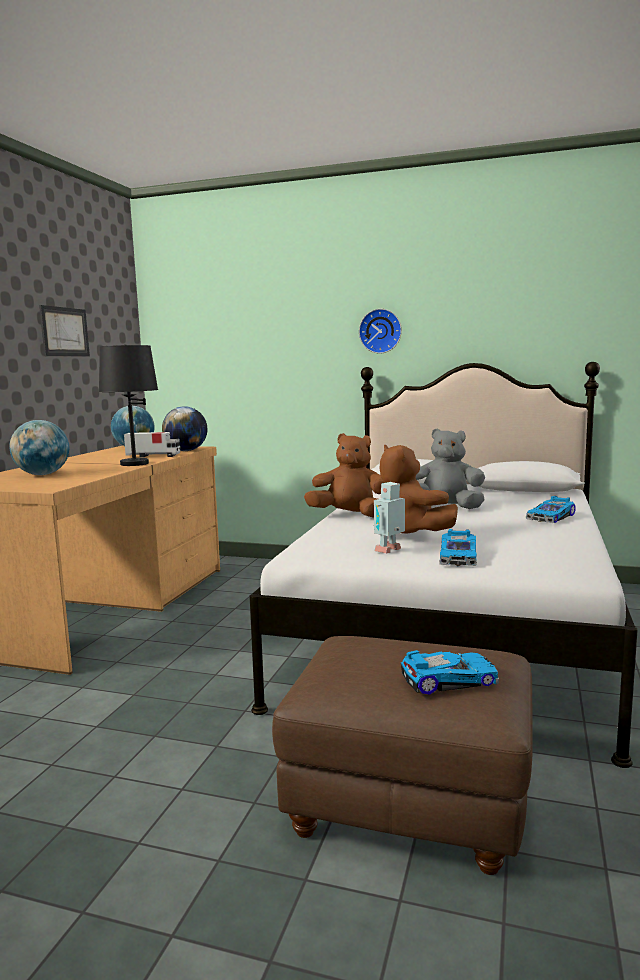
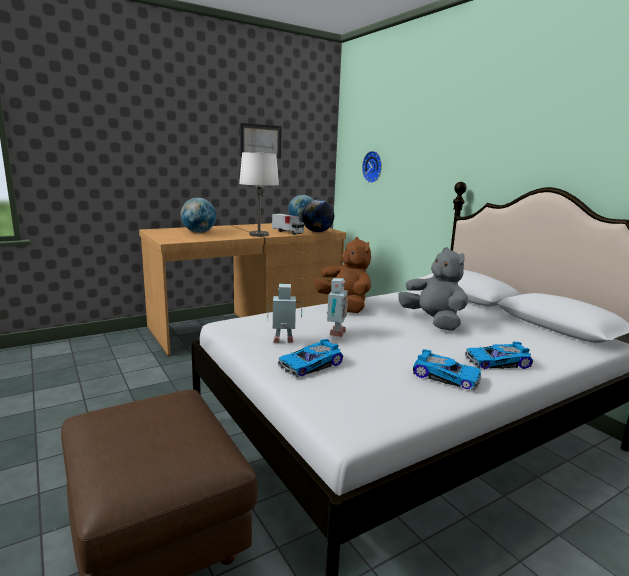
camera: 40 degrees right, 5 degrees up
black table lamp [99,344,158,466] -> white table lamp [239,152,279,237]
wall clock [359,309,402,354] -> wall clock moved to [362,151,382,183]
brown plush toy [379,445,458,534] -> toy robot [327,278,348,337]
toy car [401,650,499,694] -> toy car moved to [413,349,481,391]

